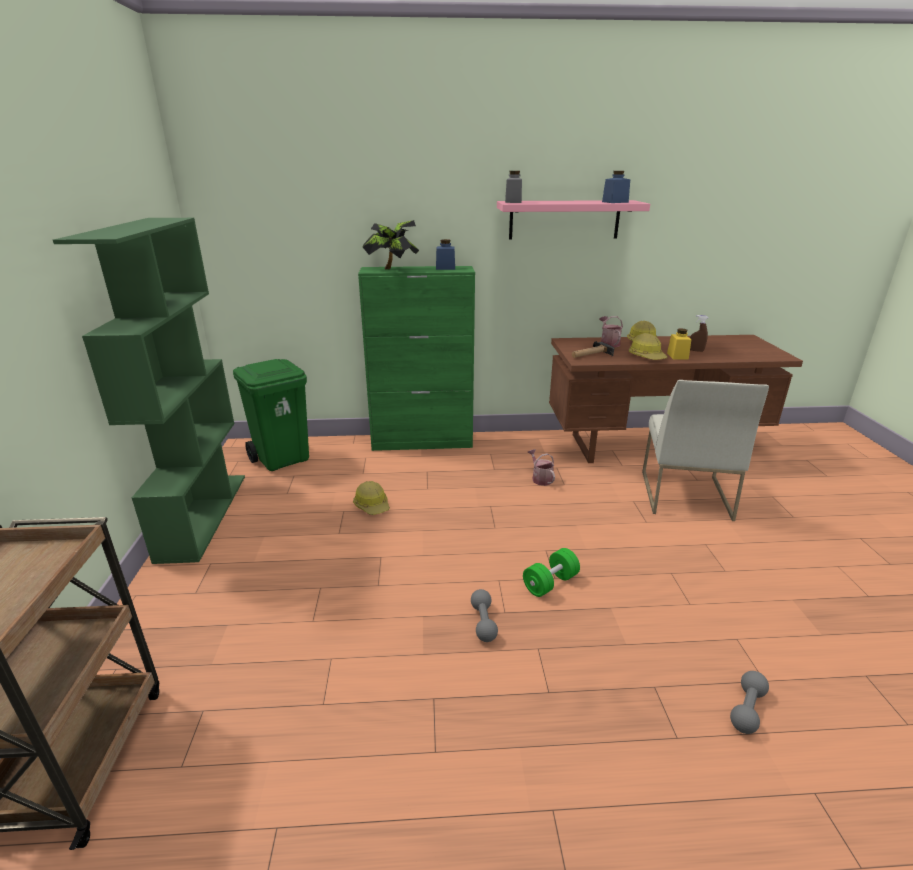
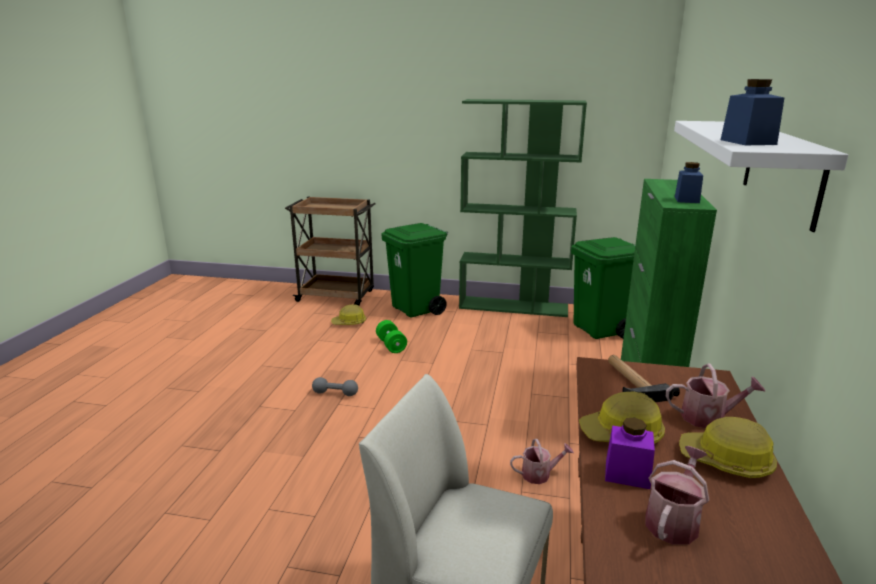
camera: 105 degrees right, 5 degrees down
hard hat [353,481,390,515] -> hard hat moved to [331,305,366,325]
potted plant [363,220,419,270] -> none
pink shelf [497,200,650,239] -> white shelf [674,121,848,232]
grey jar [505,171,522,203] -> none
green dumbbell [523,548,580,597] -> green dumbbell moved to [376,320,407,353]
yellow jar [667,328,691,360] -> purple jar [605,418,655,489]
brown spray bottle [690,315,708,352] -> watering can [645,446,709,545]
grey dumbbell [730,671,769,734] -> none
none -> green trash can [381,223,448,318]

